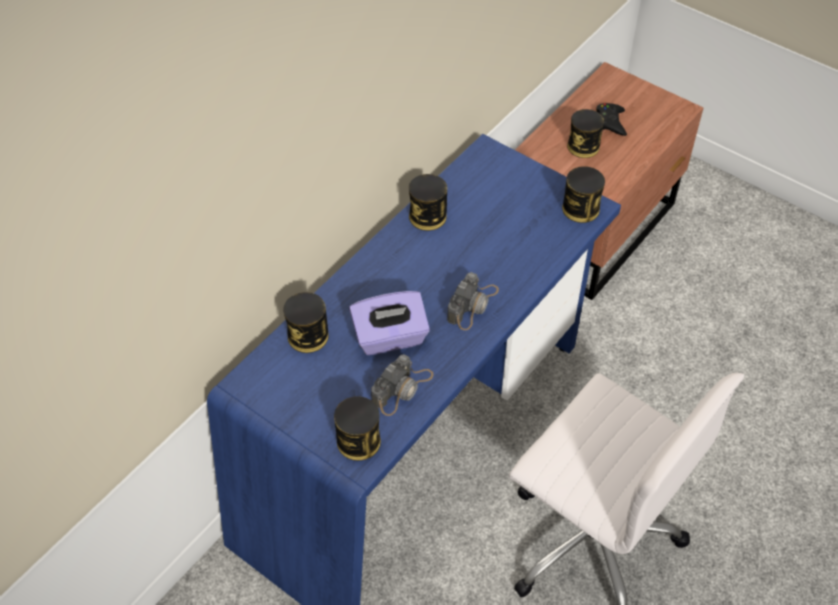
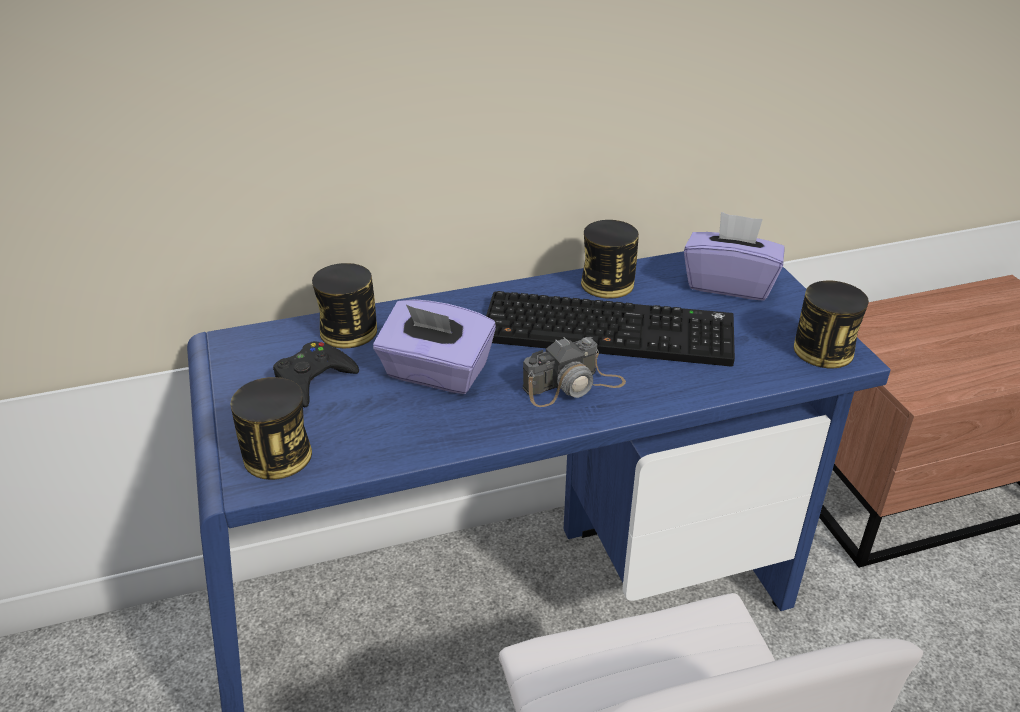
camera: 35 degrees right, 15 degrees down
camera [371,354,434,416] -> none
can [567,109,604,158] -> none
black game controller [596,103,627,136] -> black game controller moved to [273,341,359,407]
none -> keyboard [486,291,735,367]
none -> purple tissue box [684,212,785,301]

